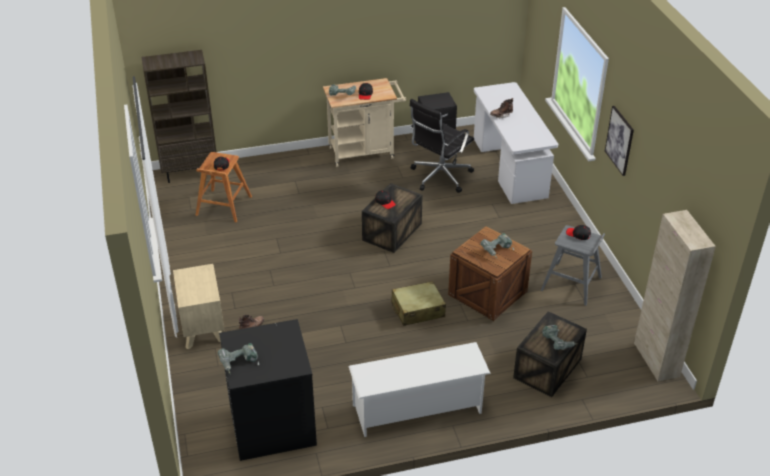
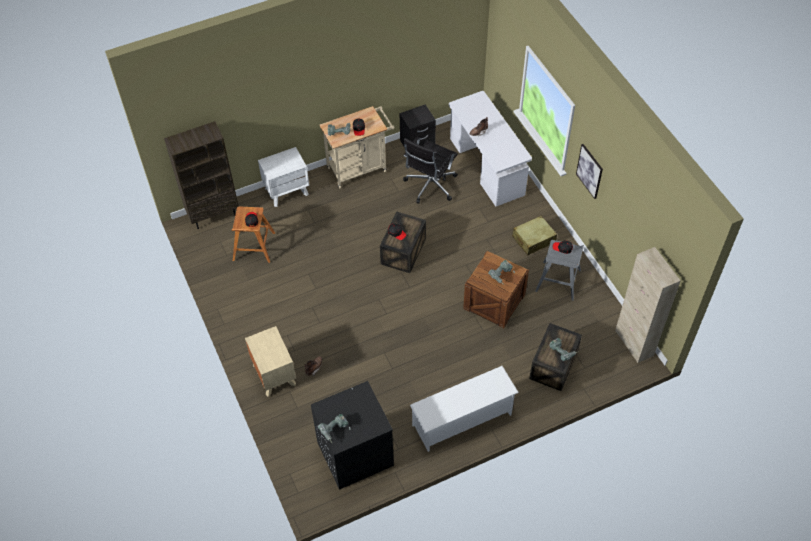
camera: 10 degrees left, 15 degrees up
beige suitcase [391,281,446,326] -> beige suitcase moved to [512,216,557,255]
none -> white nightstand [258,147,309,207]

